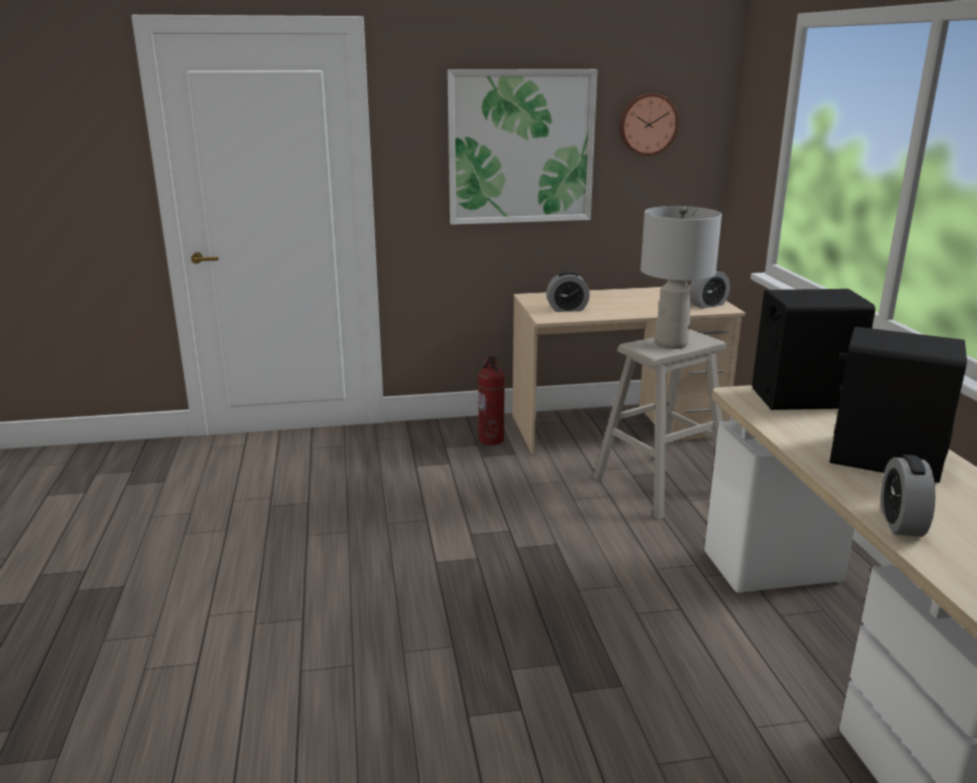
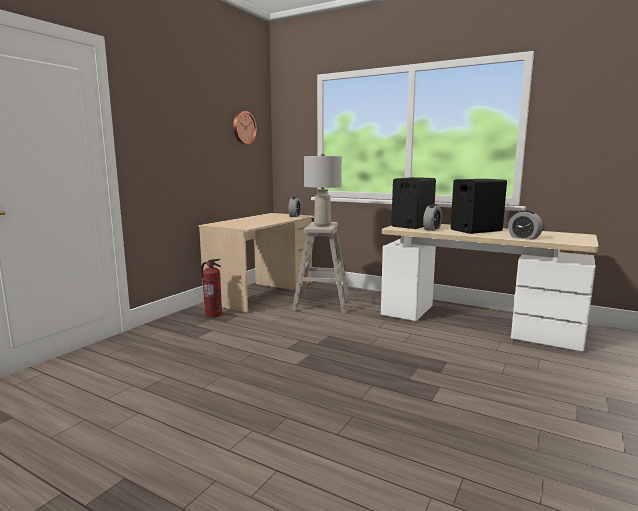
camera: 50 degrees left, 10 degrees down
picture [447,69,597,225] -> none
alarm clock [546,271,590,312] -> alarm clock moved to [423,204,442,231]

